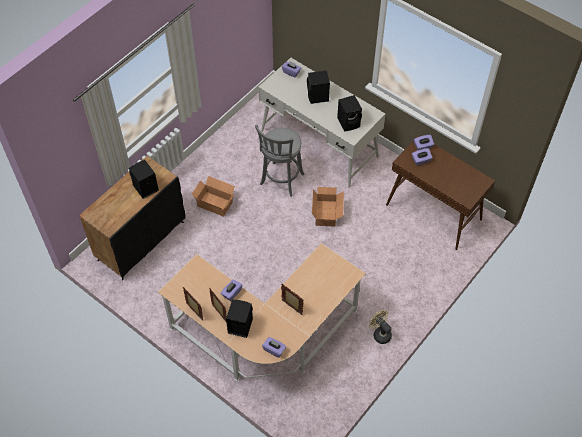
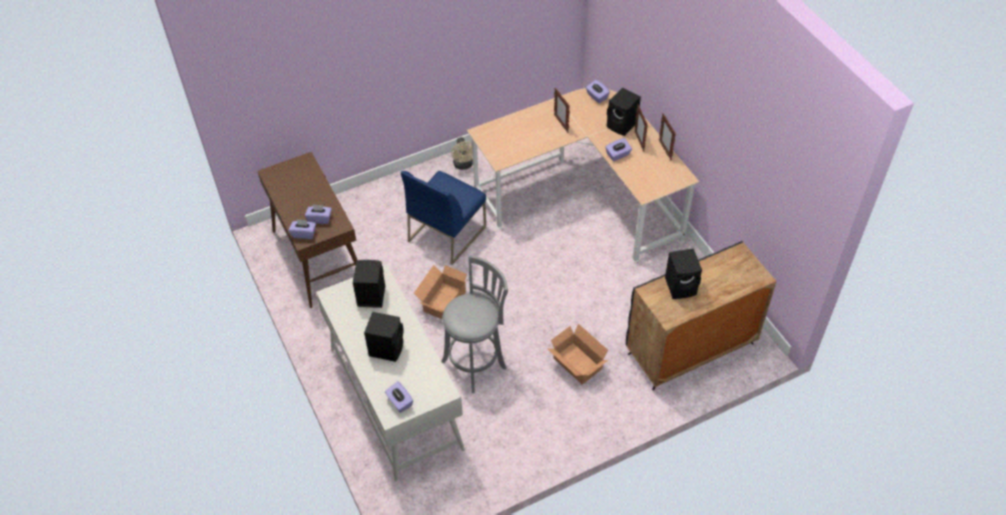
camera: 155 degrees left, 5 degrees down
none -> blue chair [400,171,486,265]

